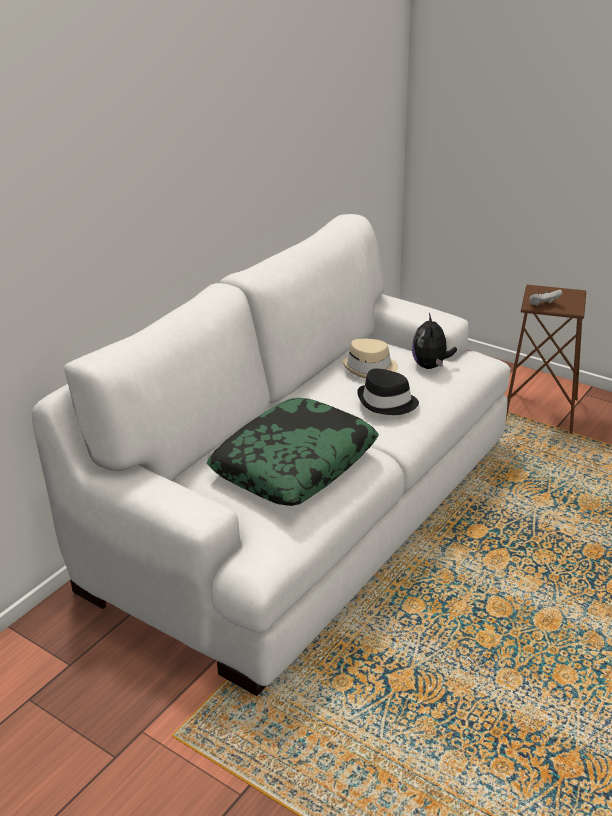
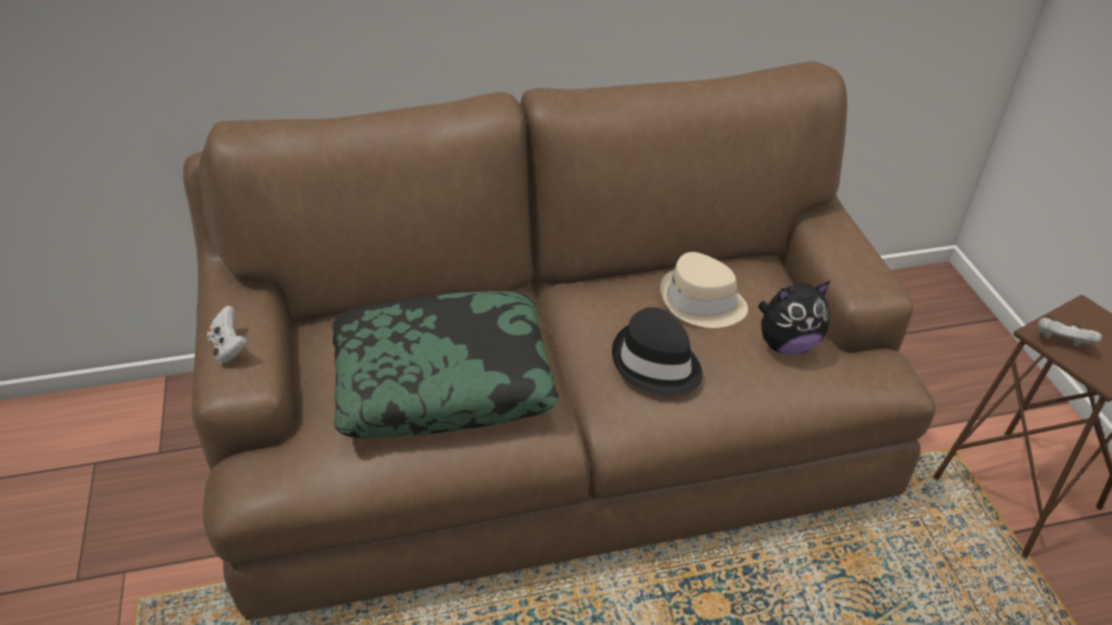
camera: 40 degrees right, 10 degrees up
white sofa [32,214,510,696] -> brown sofa [183,61,936,620]
plush toy [412,313,457,369] -> plush toy turned 150 degrees counterclockwise [758,281,830,355]
none -> white game controller [207,306,247,363]

